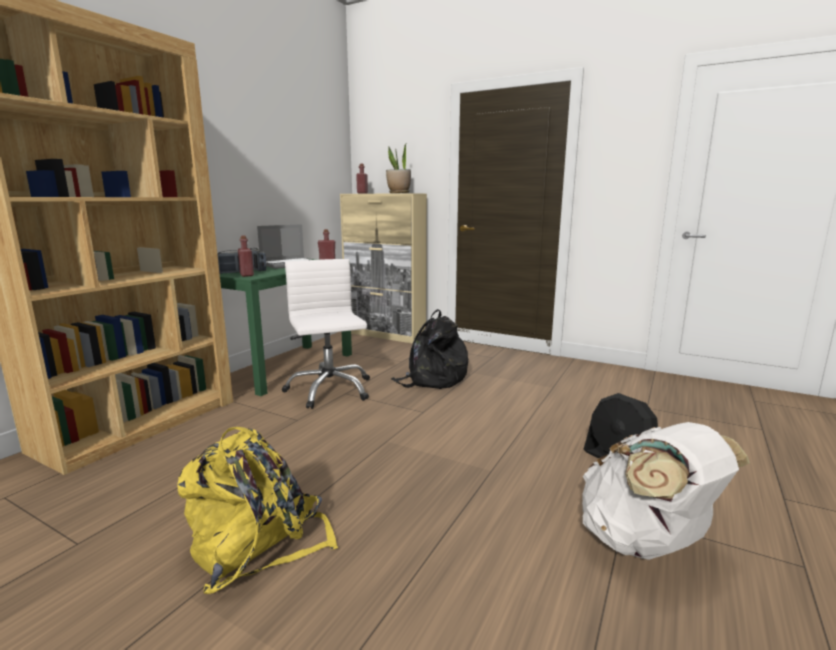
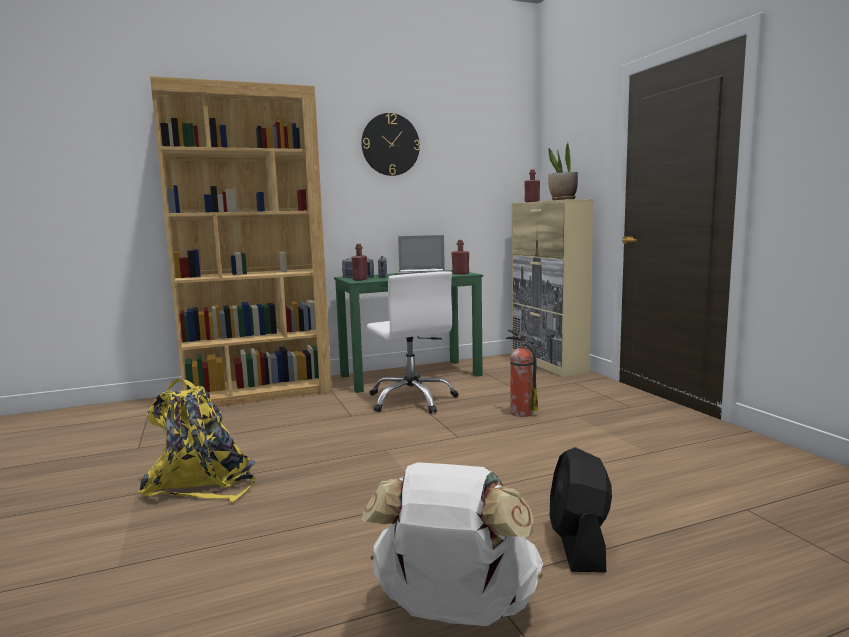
camera: 40 degrees right, 5 degrees down
white office chair [282,259,370,409] -> white office chair turned 135 degrees clockwise [367,271,458,414]
black backpack [391,309,468,389] -> fire extinguisher [506,329,538,417]
none -> wall clock [361,113,420,176]

